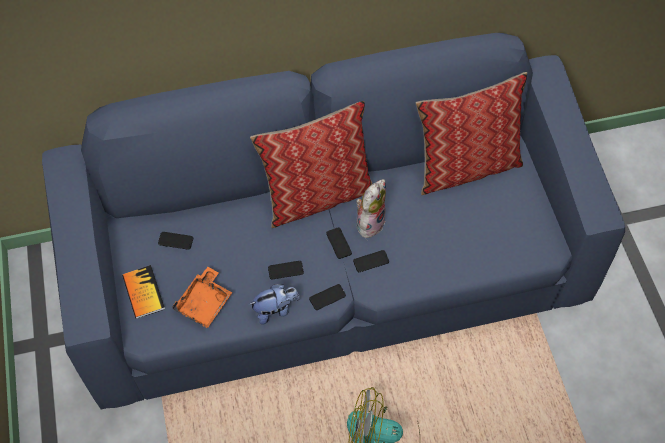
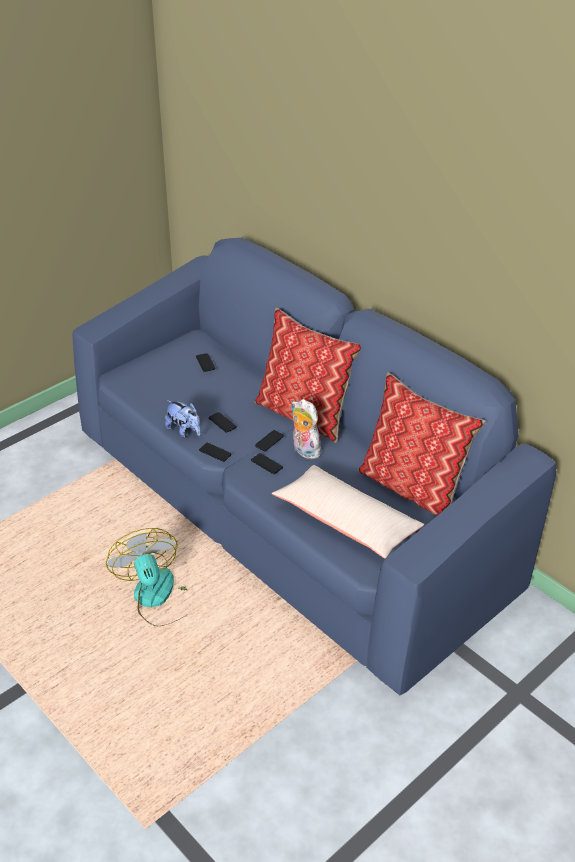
camera: 60 degrees right, 20 degrees down
book [122,265,165,319] -> none
orange tray [172,267,232,328] -> none
plush toy [356,179,386,238] -> plush toy turned 135 degrees counterclockwise [291,399,321,459]
none -> beige pillow [272,465,424,558]

